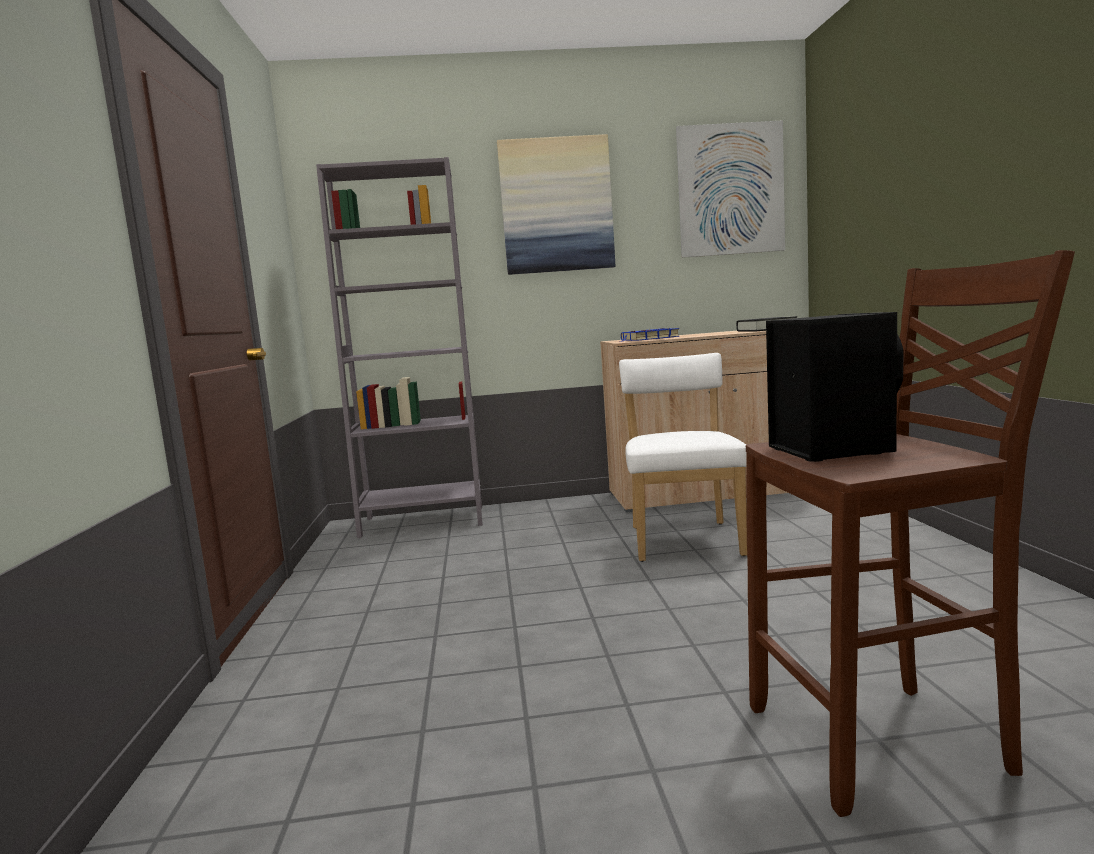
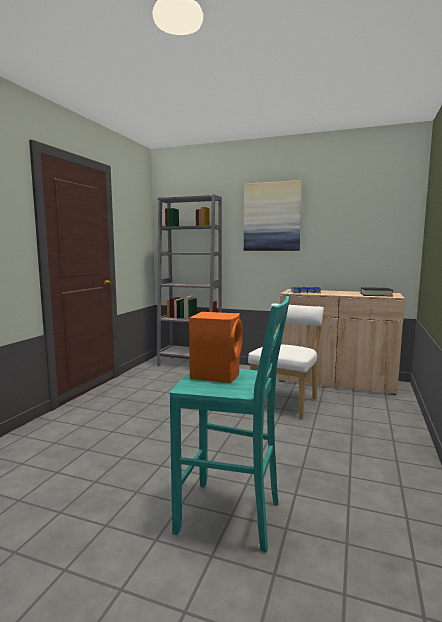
camera: 25 degrees right, 0 degrees up
picture [676,120,785,258] -> none
brown stool [746,250,1075,817] -> turquoise stool [170,294,290,553]
black speaker [766,312,903,462] -> orange speaker [189,312,243,383]

